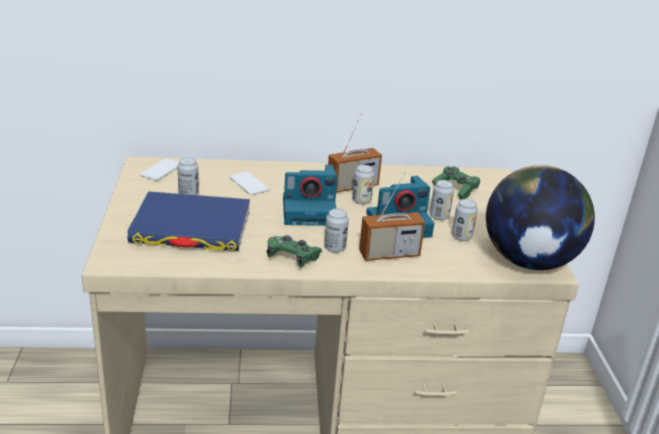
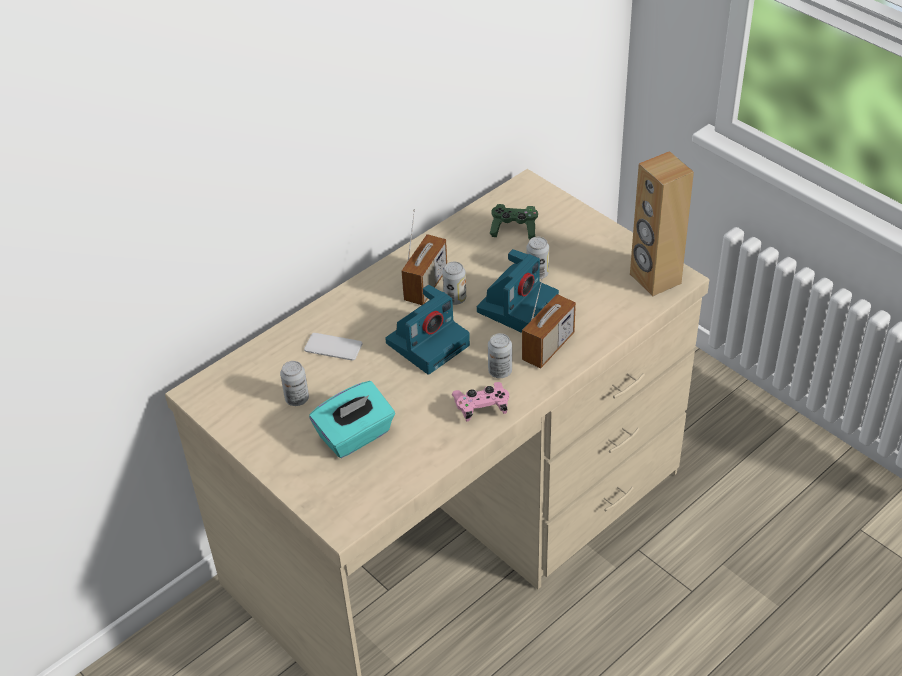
camera: 35 degrees left, 15 degrees up
blue book [127,191,250,251] -> turquoise tissue box [309,381,395,458]
phone [140,158,179,181] -> none
green game controller [267,235,322,268] -> pink game controller [452,382,509,422]
can [452,199,478,241] -> none
globe [486,165,595,270] -> brown speaker [630,151,694,297]

